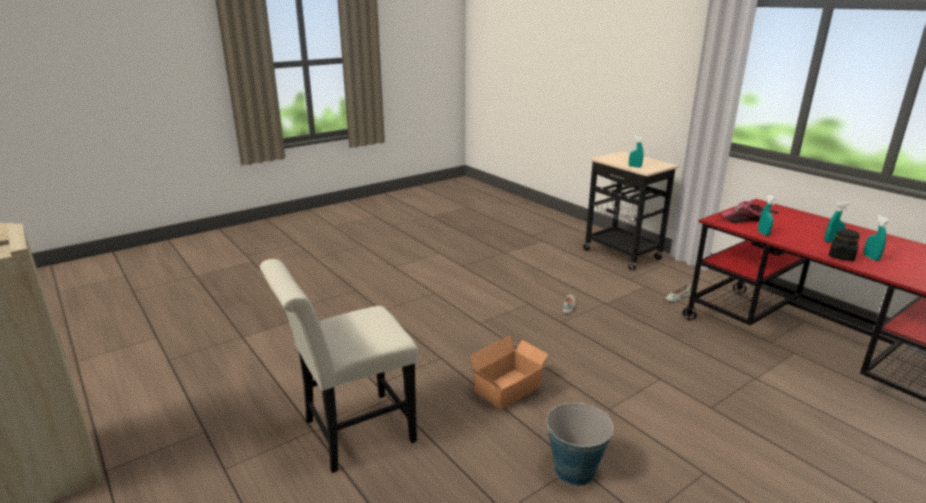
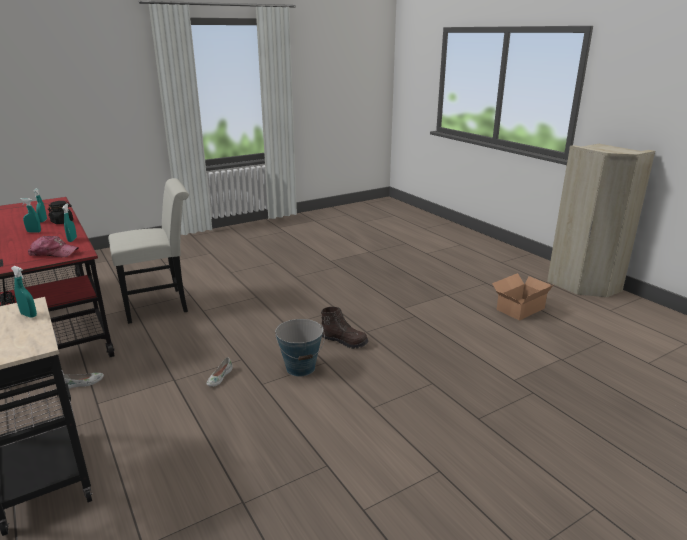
camera: 175 degrees left, 0 degrees up
white chair [260,259,418,473] -> white chair moved to [108,178,189,324]
cardboard box [470,335,552,410] -> cardboard box moved to [492,273,553,321]
bucket [543,402,613,486] -> bucket moved to [275,319,325,376]
none -> brown boot [321,307,368,349]

